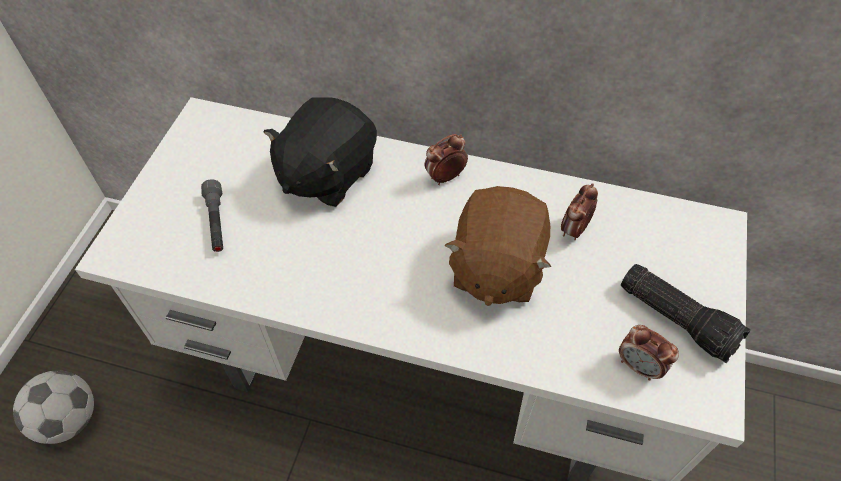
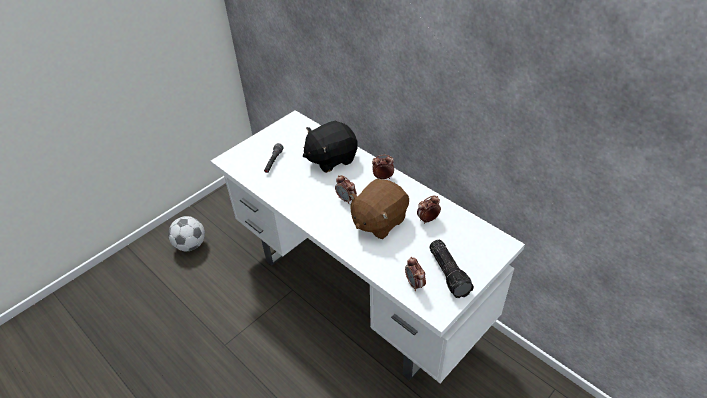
camera: 30 degrees right, 10 degrees down
none -> alarm clock [335,175,357,203]

